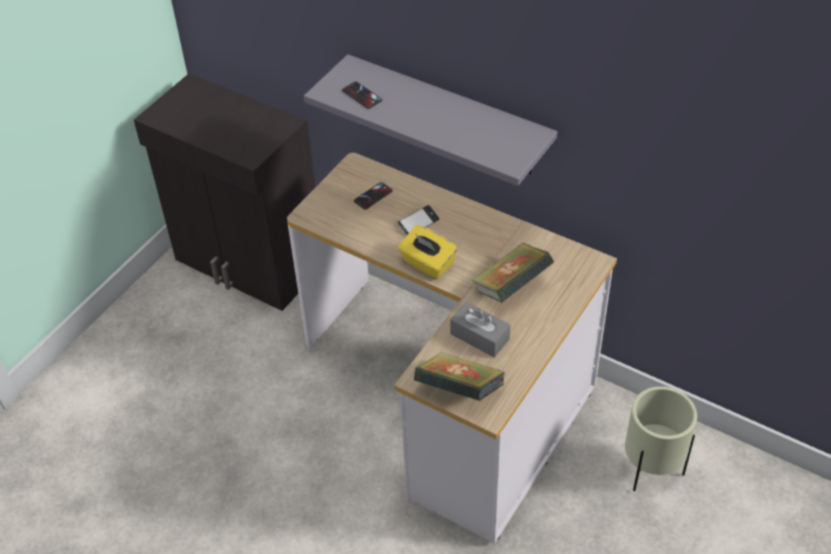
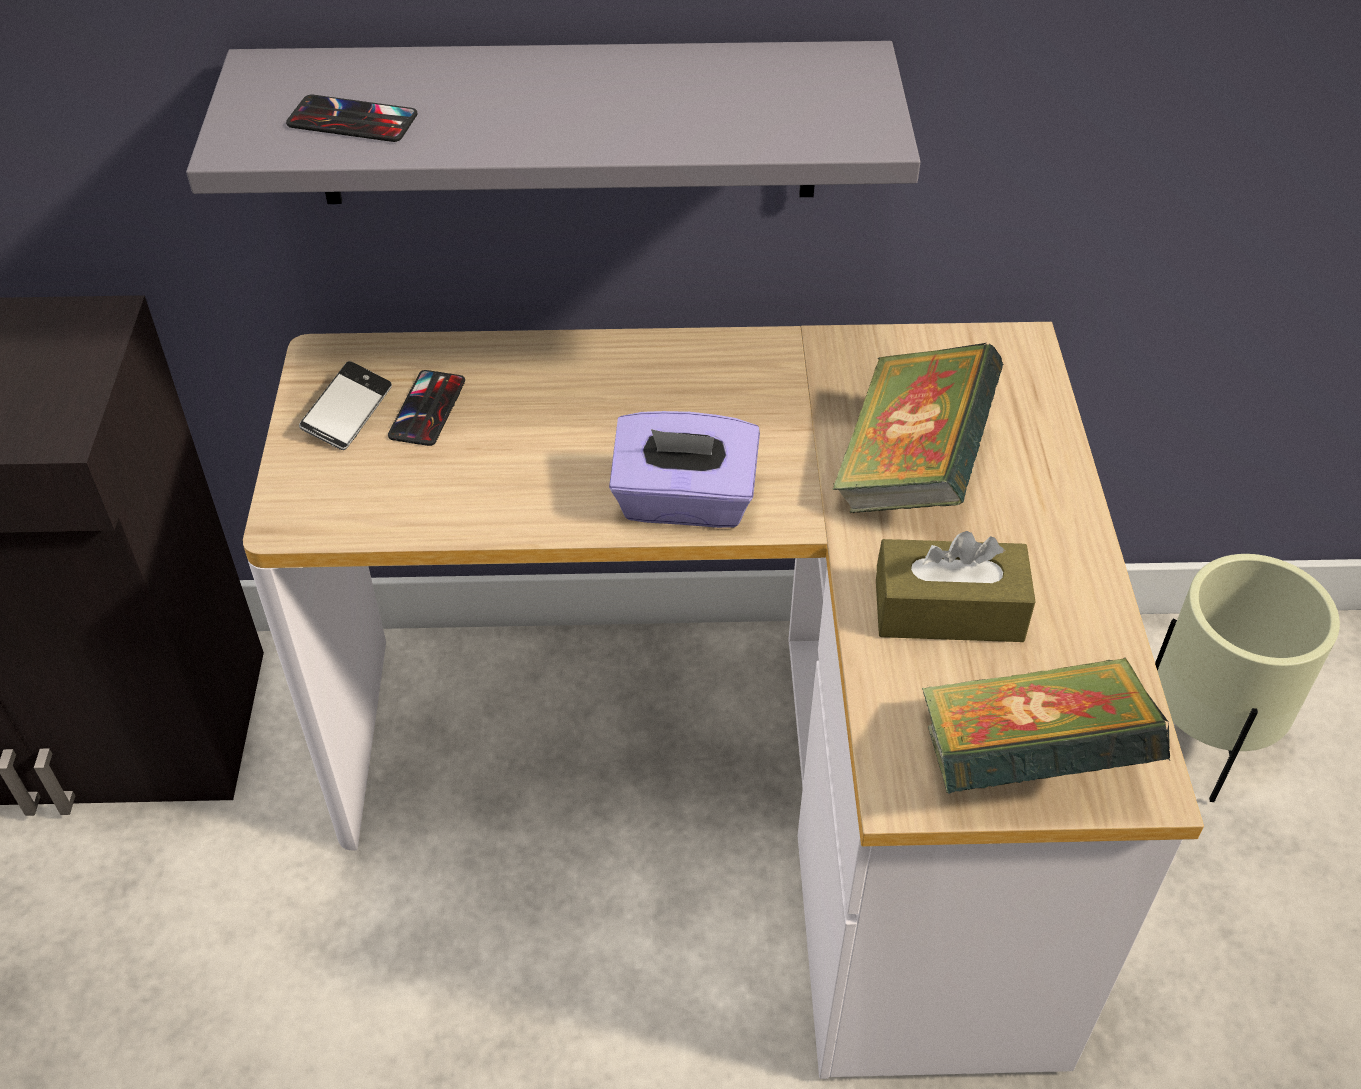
camera: 35 degrees left, 0 degrees up
phone [398,205,440,235] -> phone moved to [299,361,392,450]
yellow tissue box [398,225,458,279] -> purple tissue box [609,411,760,528]
grey tissue box [450,302,510,357] -> brown tissue box [876,531,1036,642]

